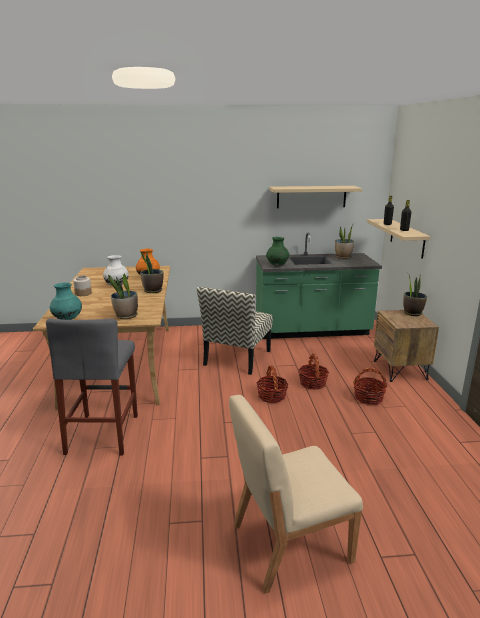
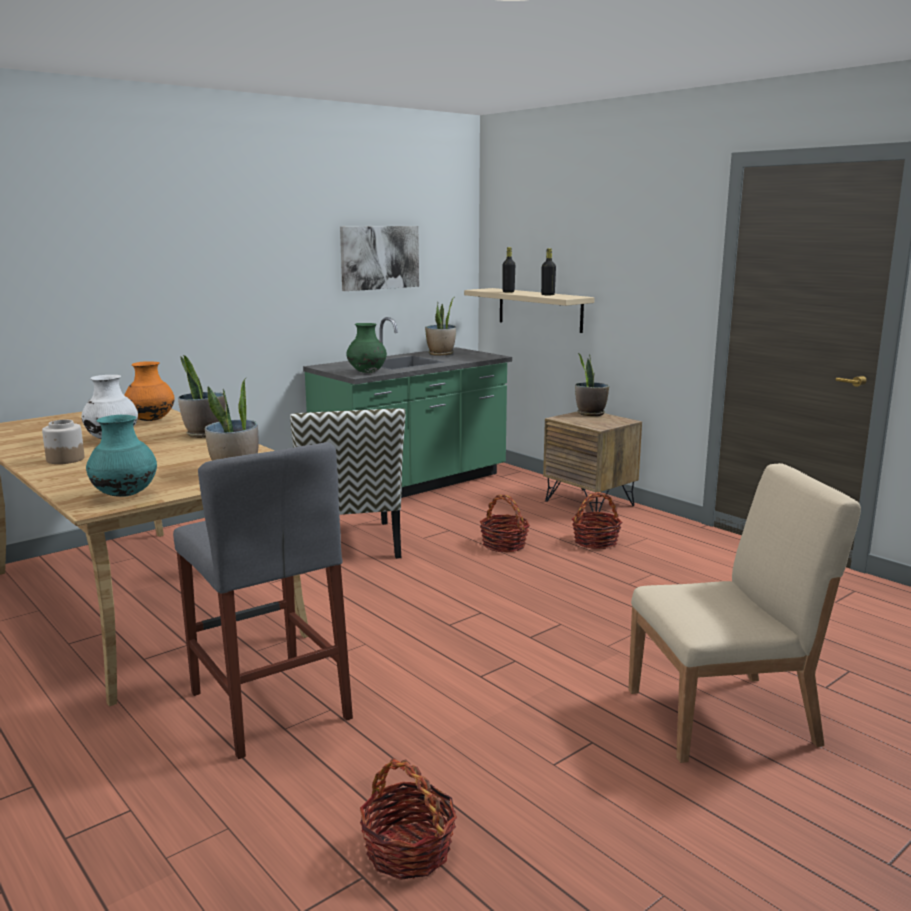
camera: 35 degrees left, 5 degrees down
beige chair [229,395,363,594] -> beige chair turned 135 degrees counterclockwise [628,463,861,763]
basket [256,365,289,403] -> basket moved to [360,758,457,880]
beige shelf [269,186,362,208] -> picture [340,226,419,291]

